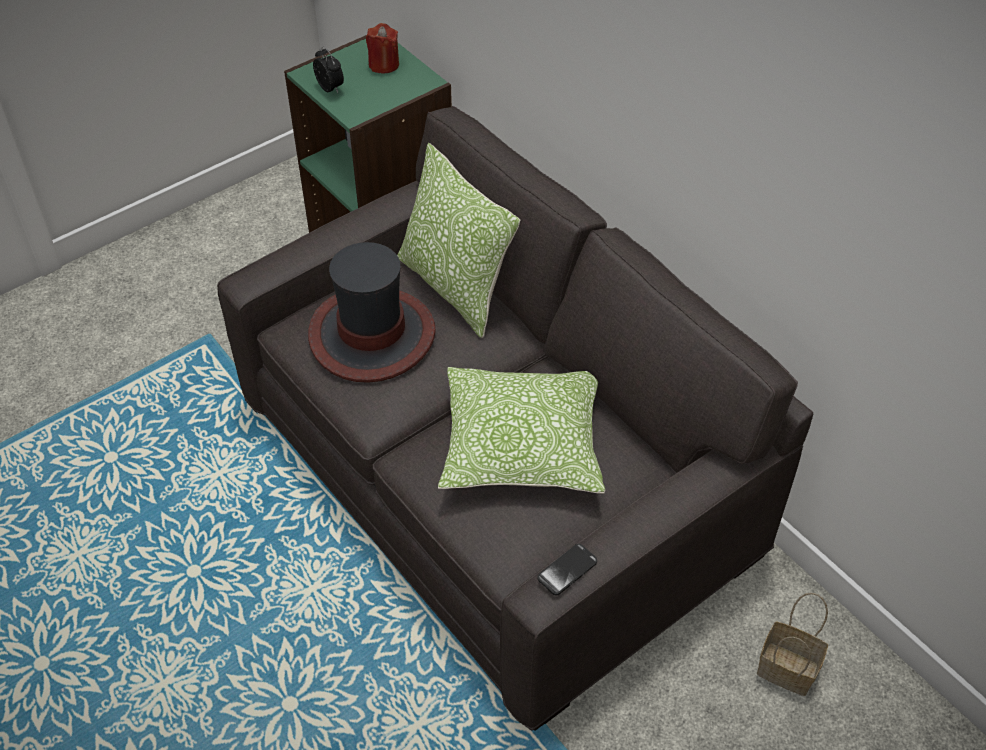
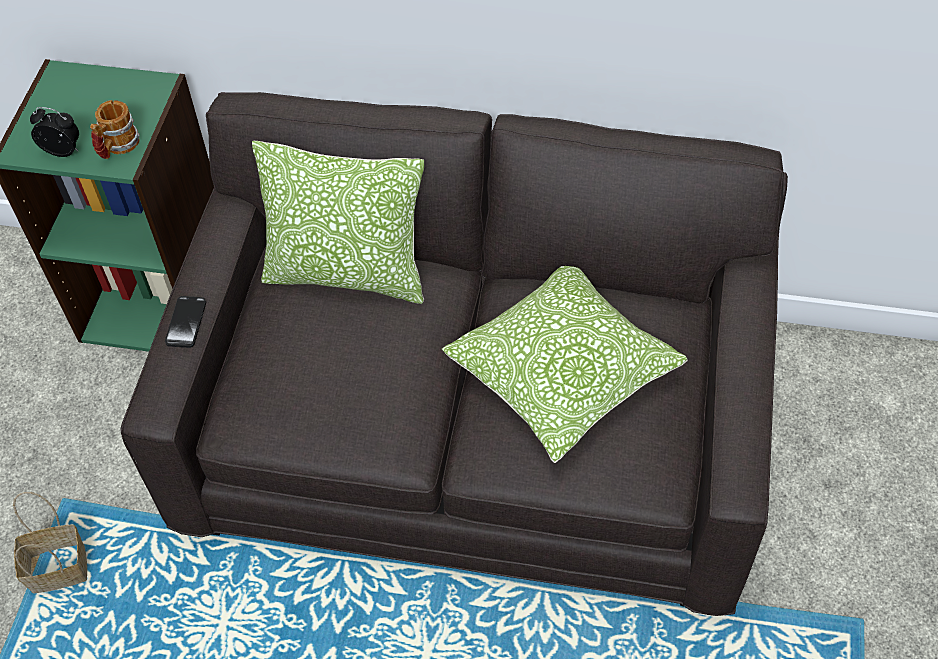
camera: 40 degrees left, 5 degrees up
hat [308,242,436,383] -> none
red candle [366,23,399,74] -> none
phone [538,544,597,596] -> phone moved to [165,296,206,348]
basket [757,593,828,696] -> basket moved to [13,492,87,594]
none -> mug [90,100,140,159]

